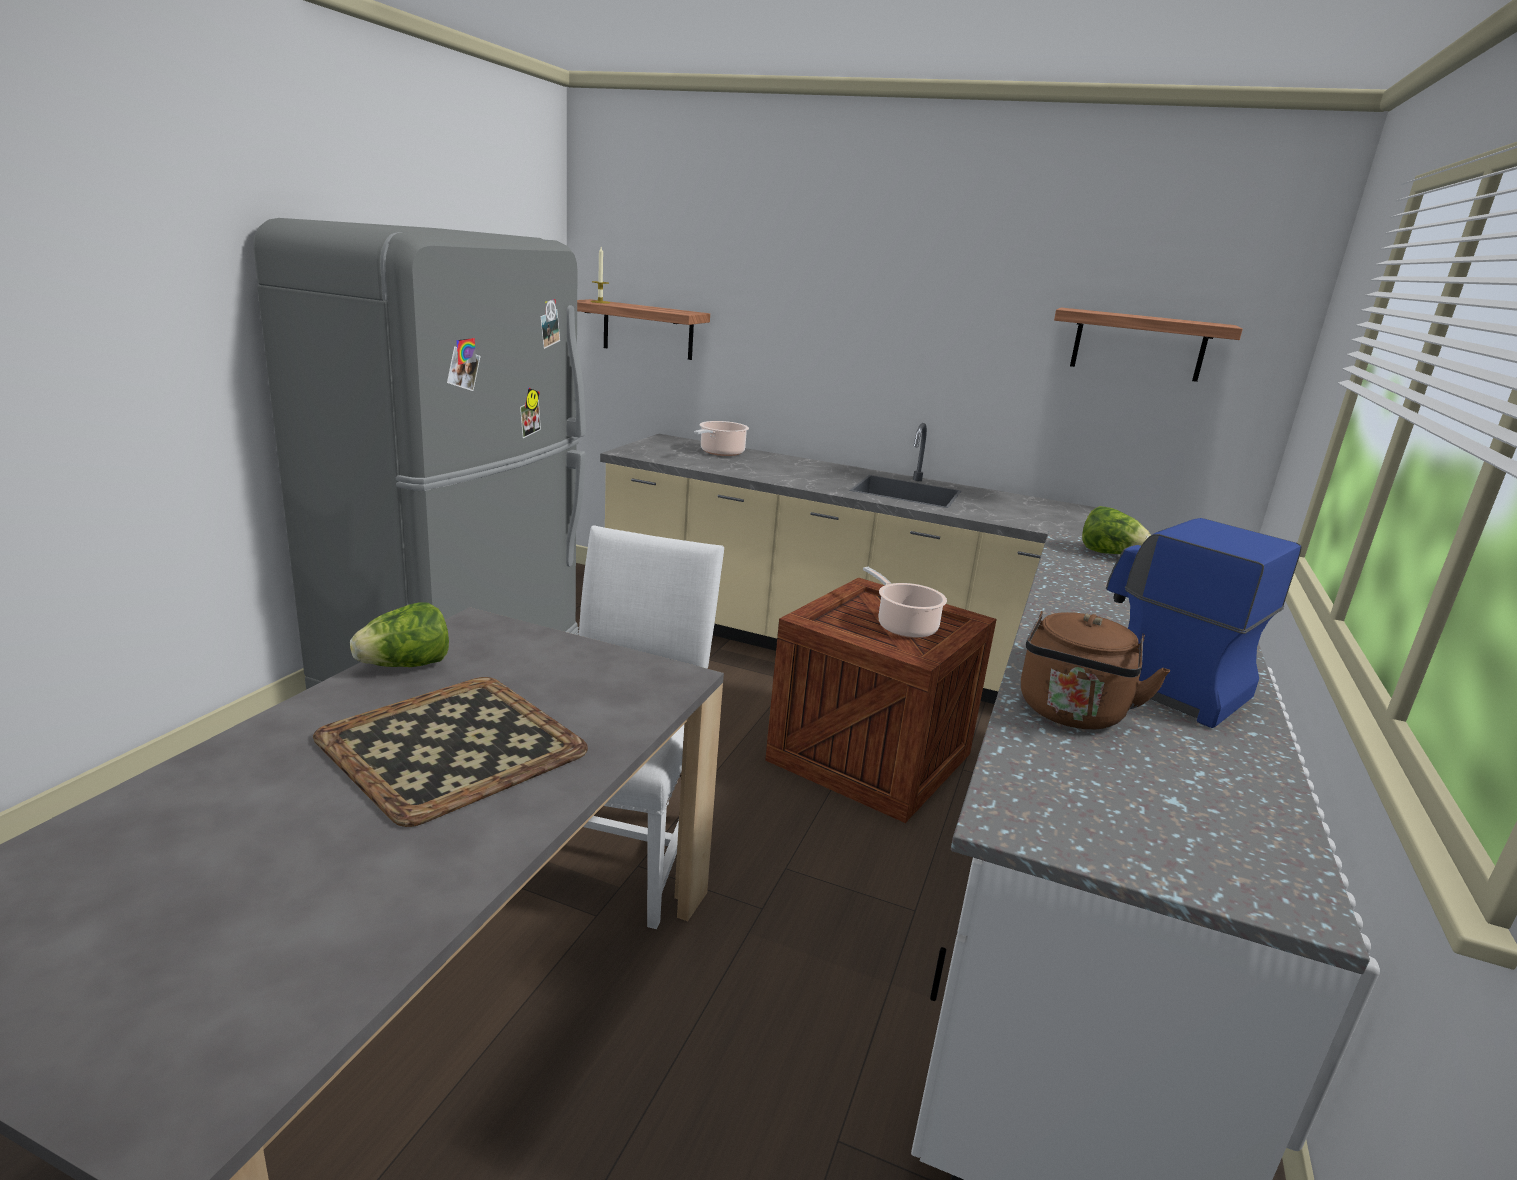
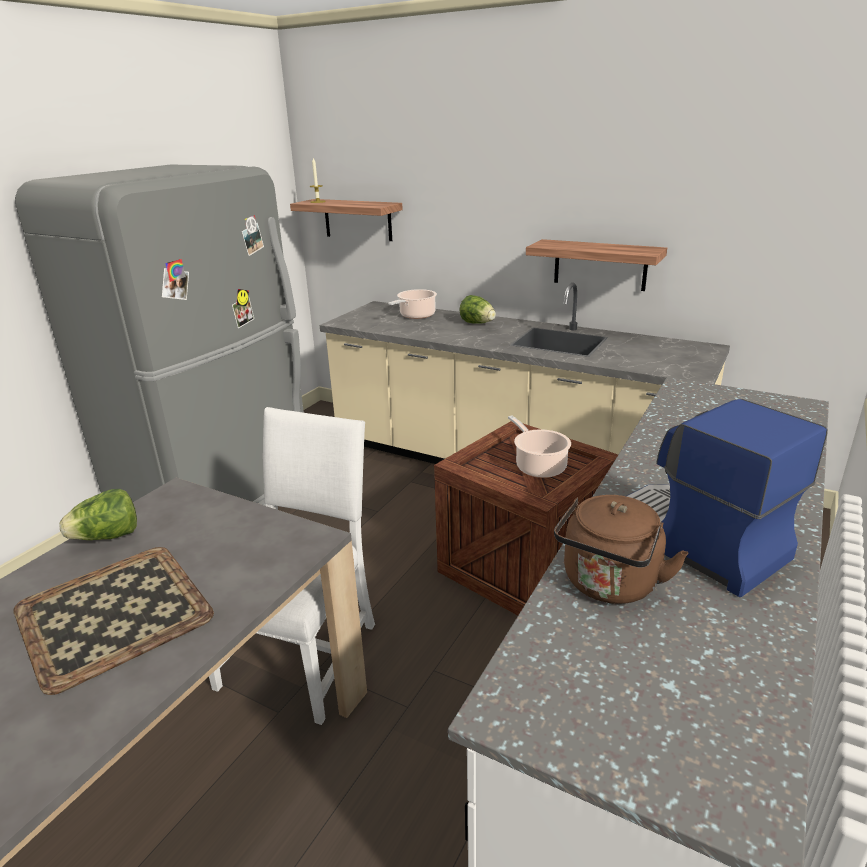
camera: 10 degrees right, 5 degrees up
shelf [1054,308,1243,382] -> shelf moved to [526,239,667,291]
lettuce [1082,506,1151,554] -> lettuce moved to [459,295,496,324]

